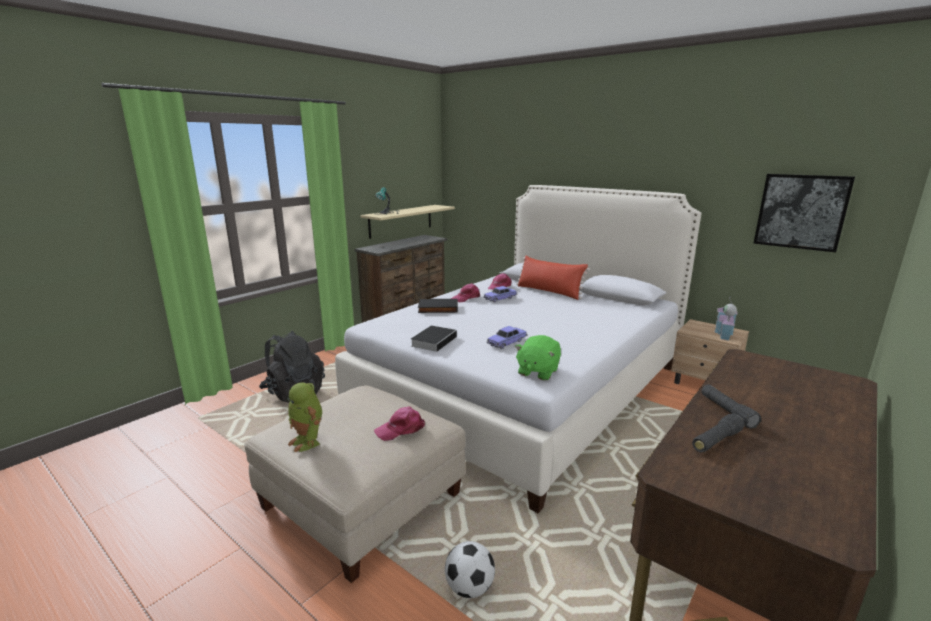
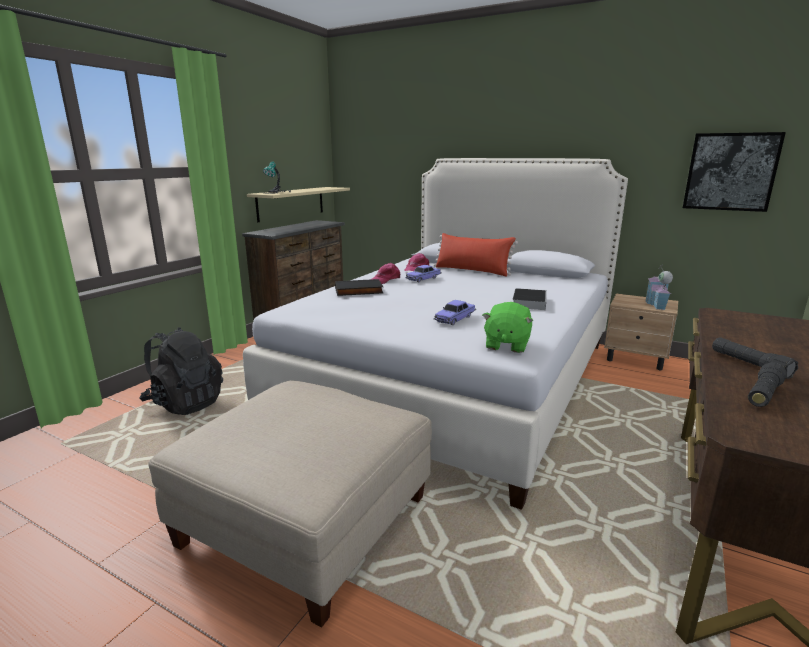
camera: 10 degrees left, 0 degrees up
toy robot [287,383,322,452] -> none
pink cap [374,406,425,441] -> none
book [411,326,457,352] -> book moved to [513,288,547,310]
football [445,541,495,598] -> none

